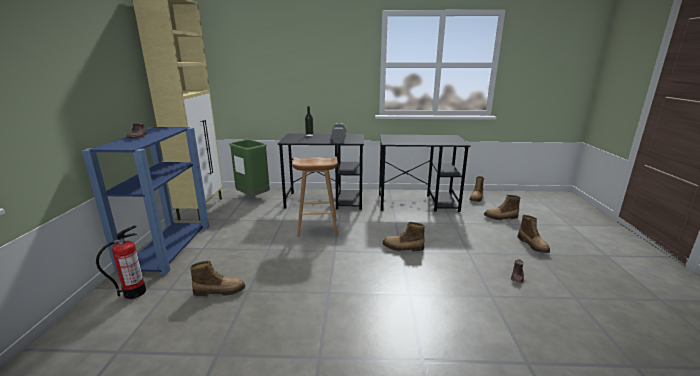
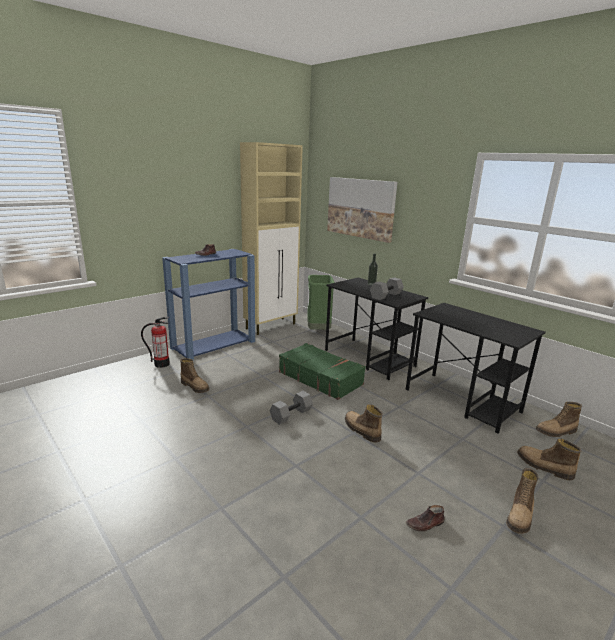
camera: 45 degrees right, 0 degrees up
brown stool [292,157,338,237] -> green suitcase [279,343,366,400]
none -> grey dumbbell [270,391,313,425]
none -> picture [327,177,398,243]

